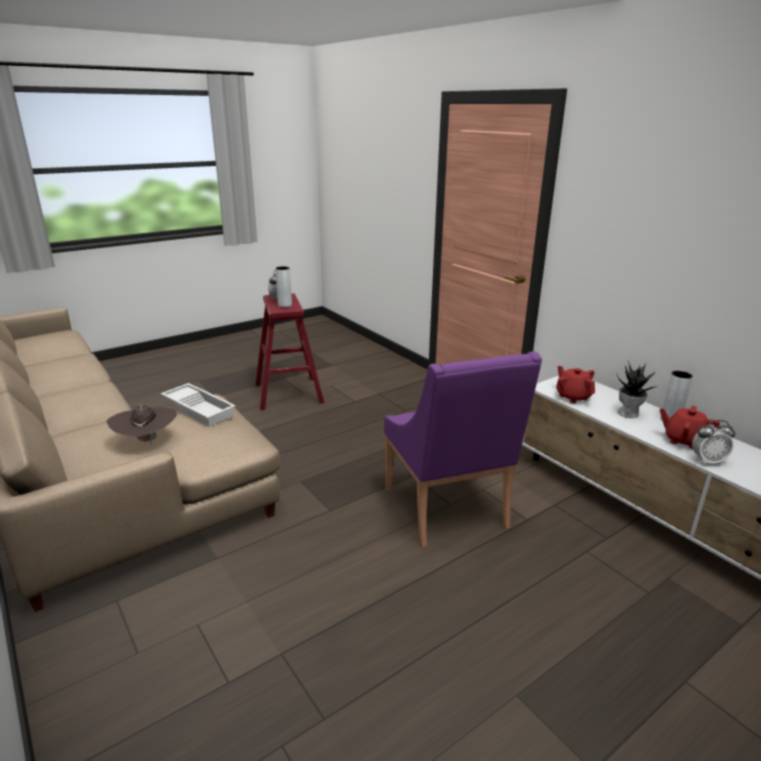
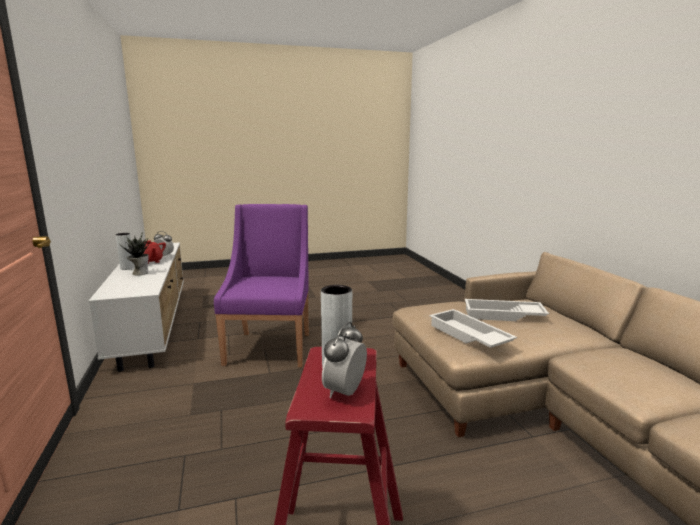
camera: 160 degrees left, 10 degrees down
brown hat [107,404,177,445] -> white tray [465,299,549,321]
red teapot [556,366,595,403] -> none

